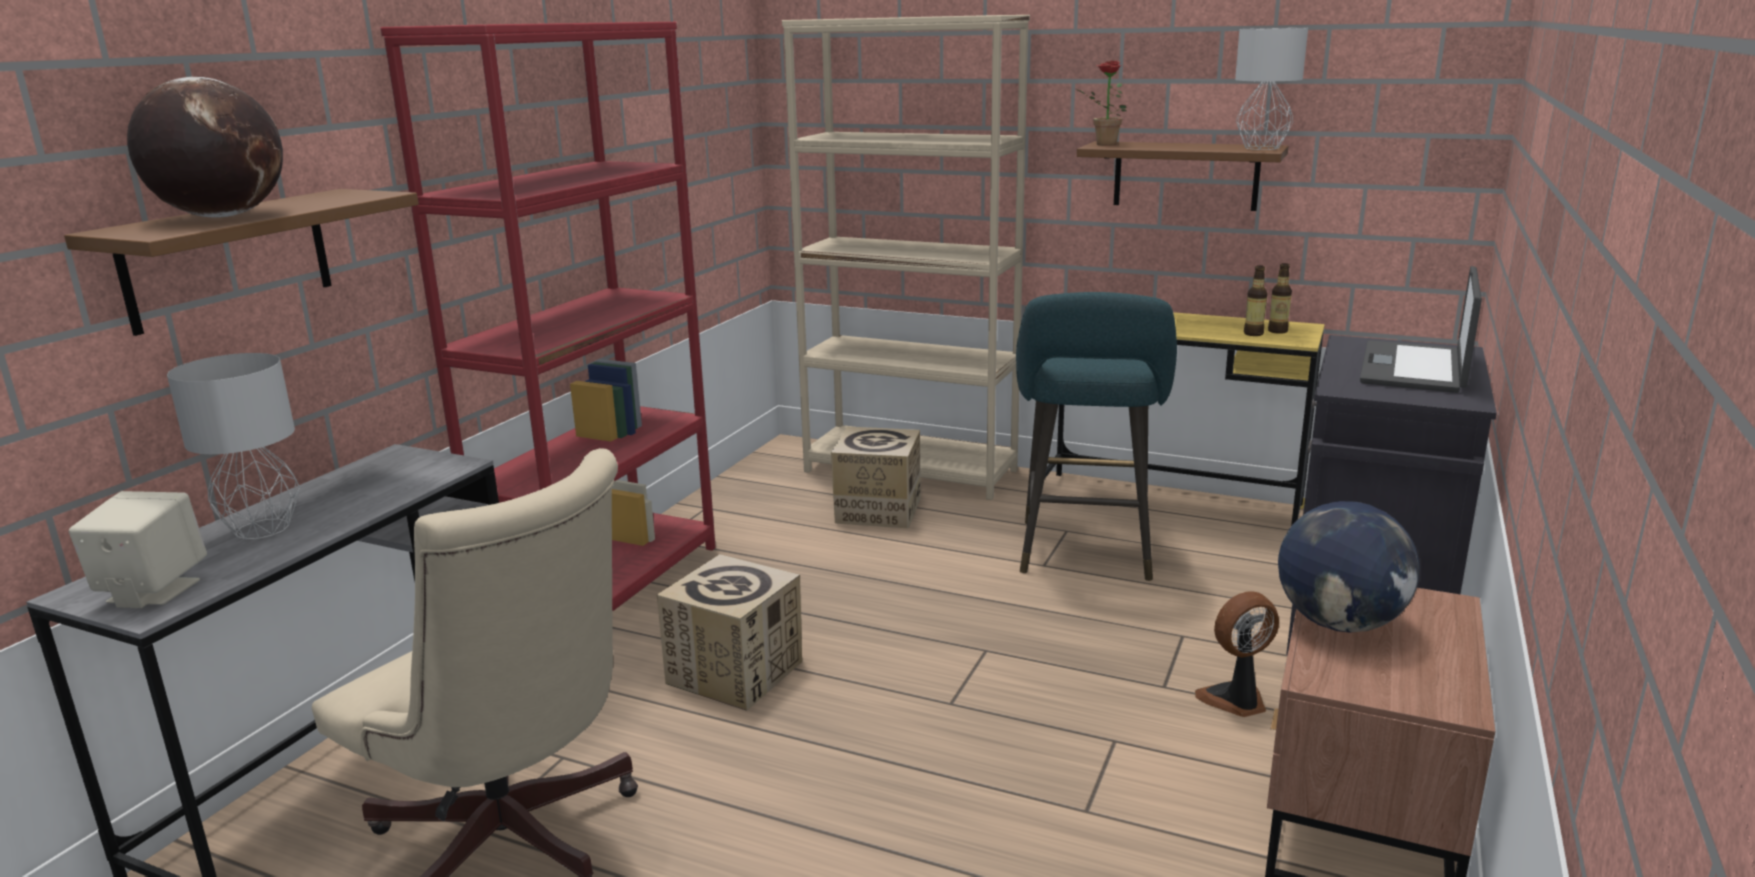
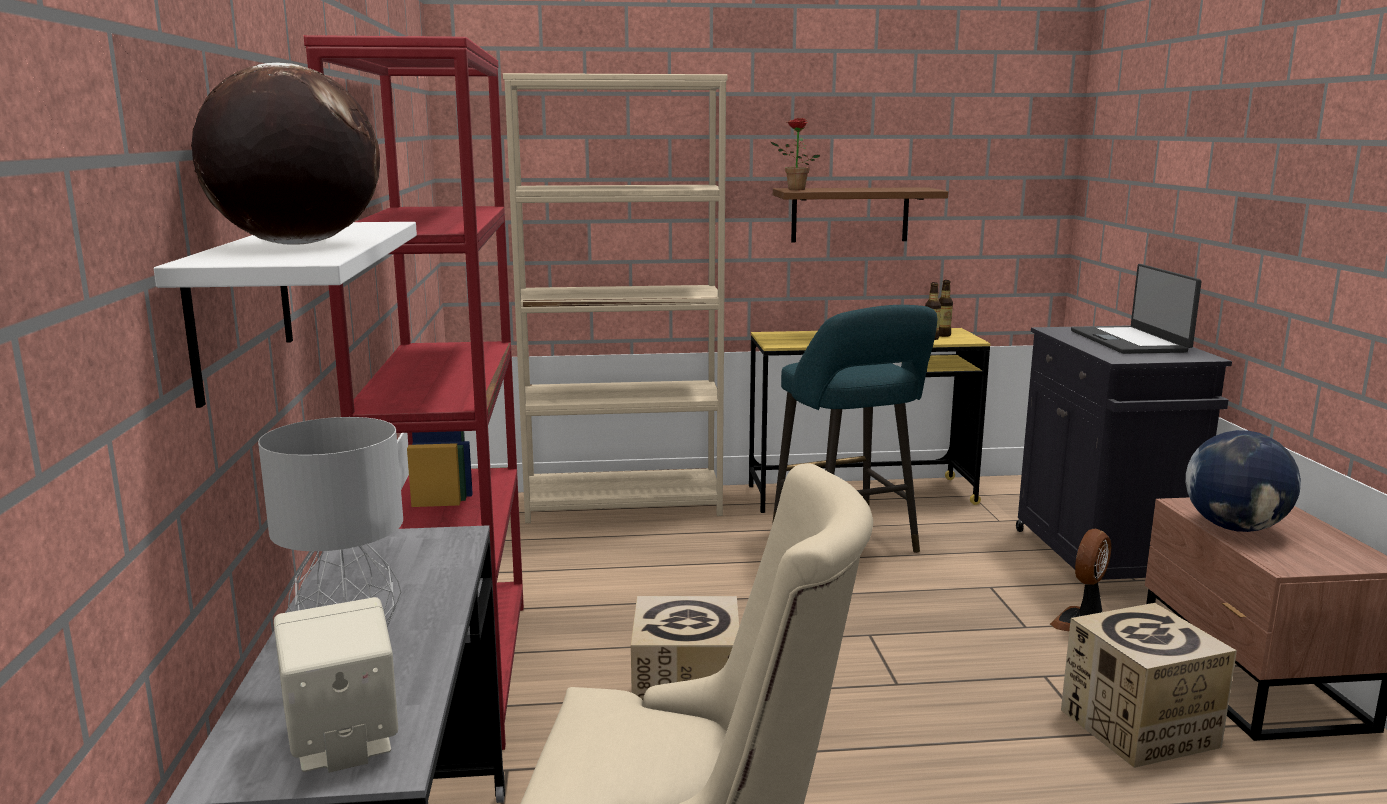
camera: 30 degrees left, 5 degrees down
brown shelf [64,189,418,336] -> white shelf [154,222,417,408]
cardboard box [831,427,921,529] -> cardboard box moved to [1061,603,1237,768]
grey table lamp [1235,28,1308,150] -> none

